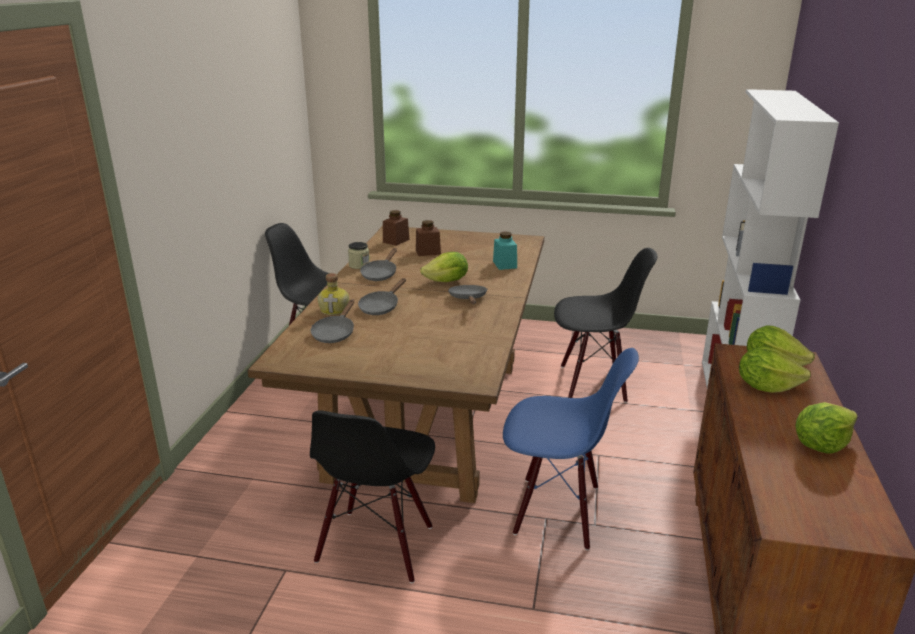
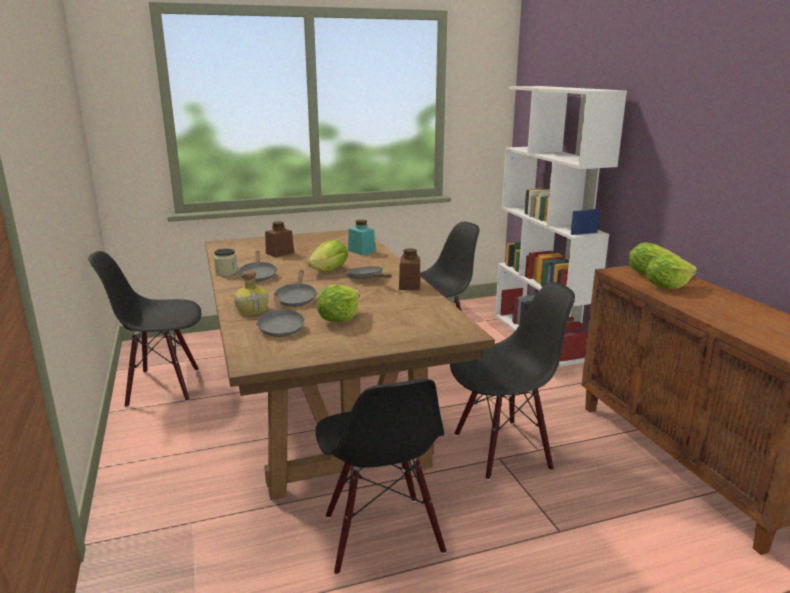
camera: 30 degrees left, 5 degrees down
brown jar [383,210,409,246] -> brown jar moved to [399,248,421,290]
blue chair [503,348,639,550] -> black chair [450,282,575,480]
lettuce [795,402,858,453] -> lettuce moved to [316,285,360,322]

